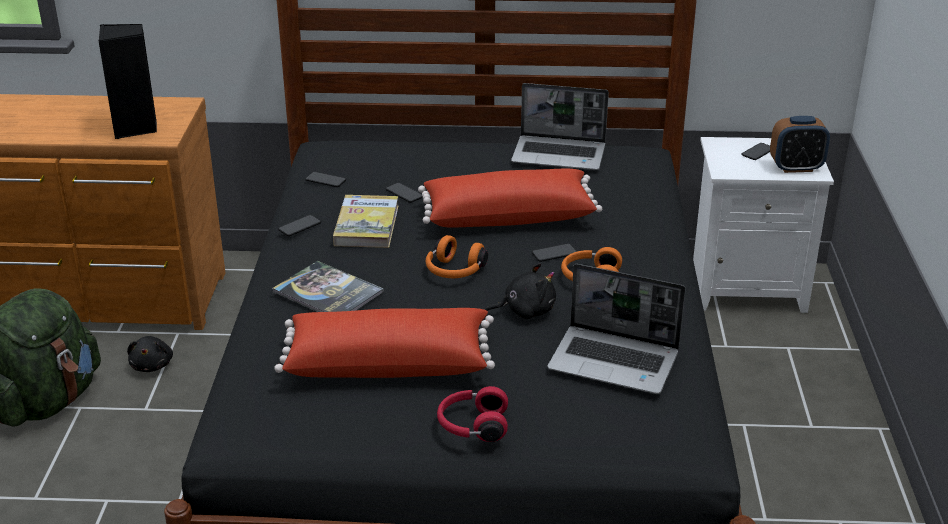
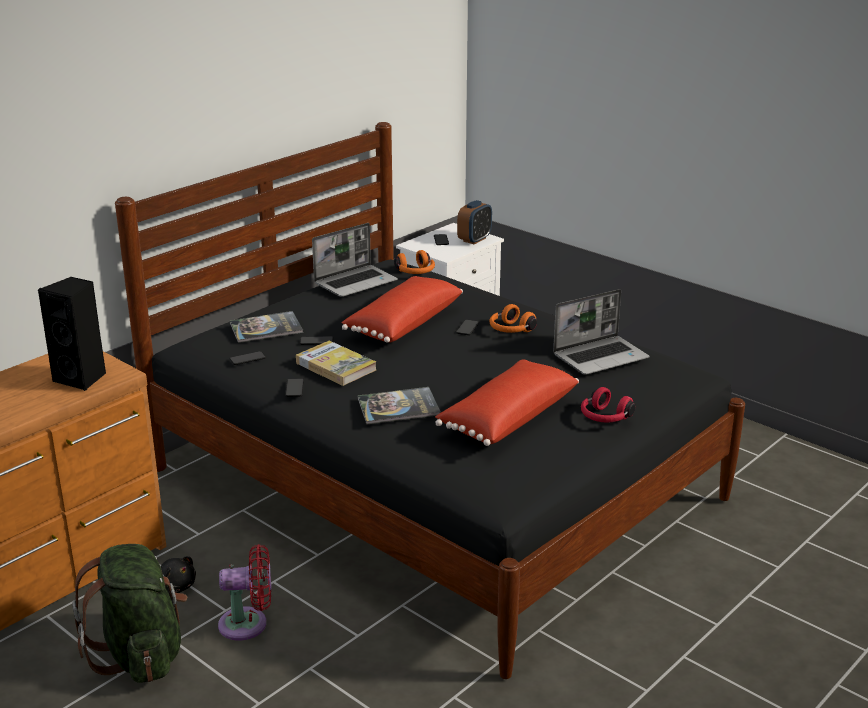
camera: 50 degrees left, 5 degrees down
orange headphones [426,235,488,278] -> orange headphones moved to [394,250,435,274]
black plush toy [485,263,556,319] -> none
none -> red fan [218,544,271,640]
none -> book [230,311,303,343]

